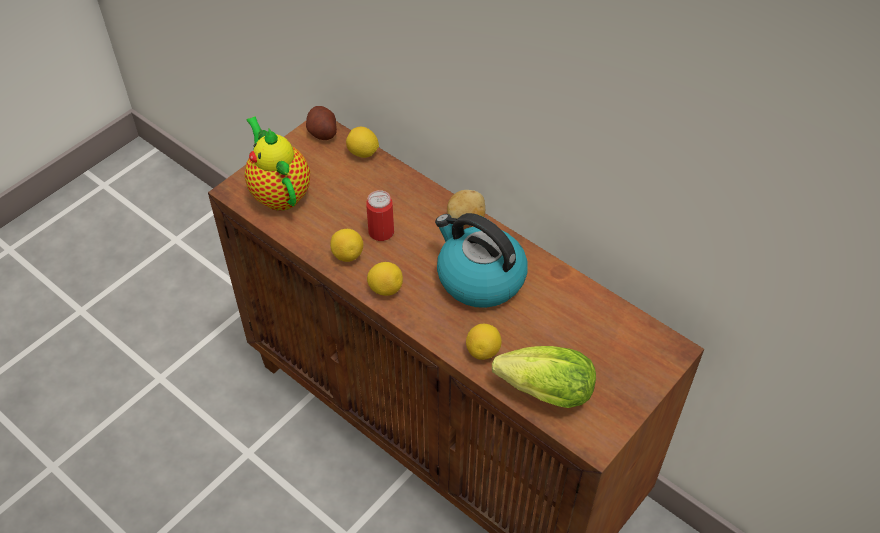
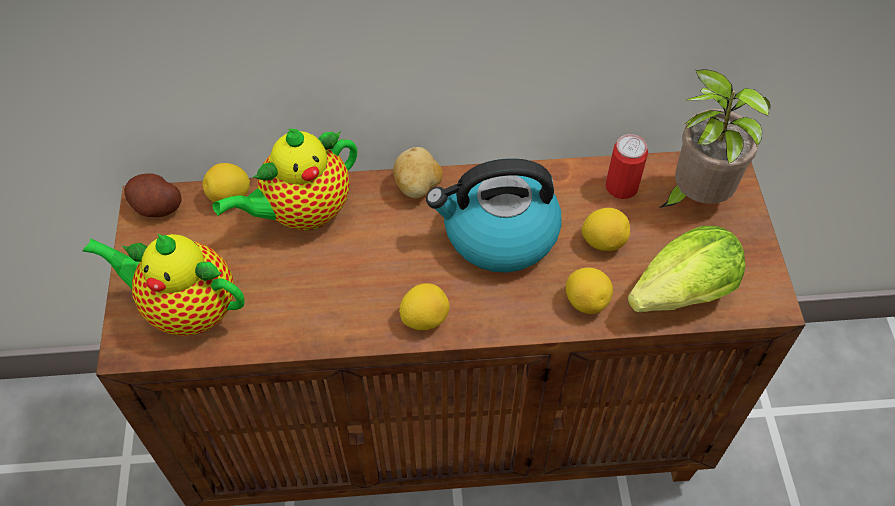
camera: 45 degrees left, 5 degrees up
lemon [330,229,363,262] -> lemon moved to [581,208,630,251]
can [366,190,394,241] -> can moved to [605,134,648,199]
none -> teapot [212,129,357,231]
none -> potted plant [659,69,771,208]

